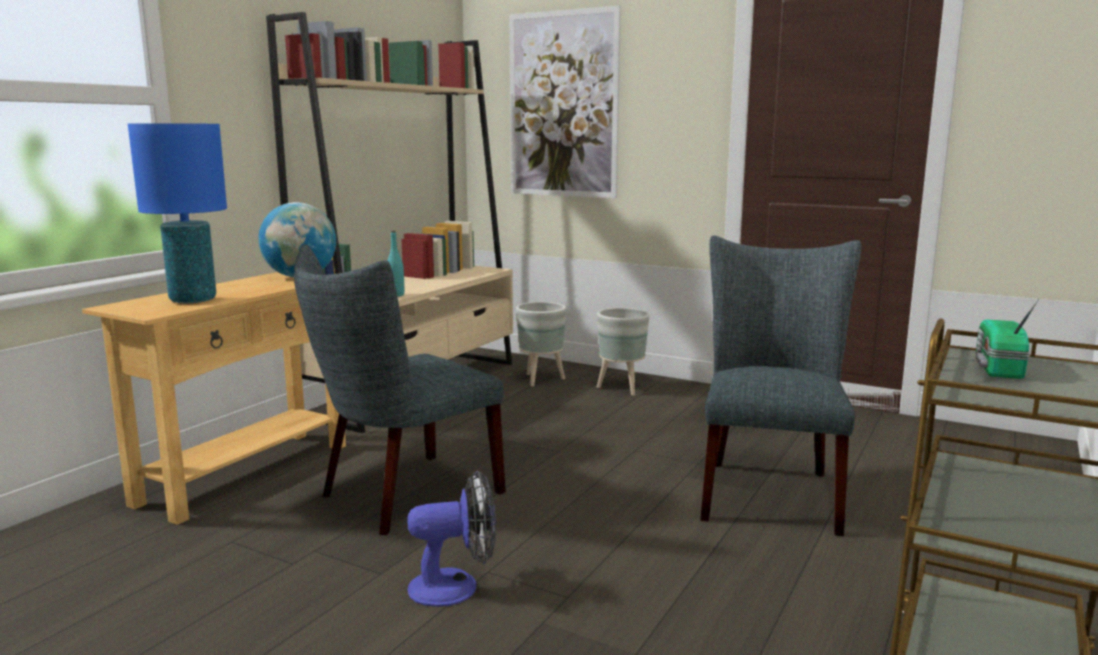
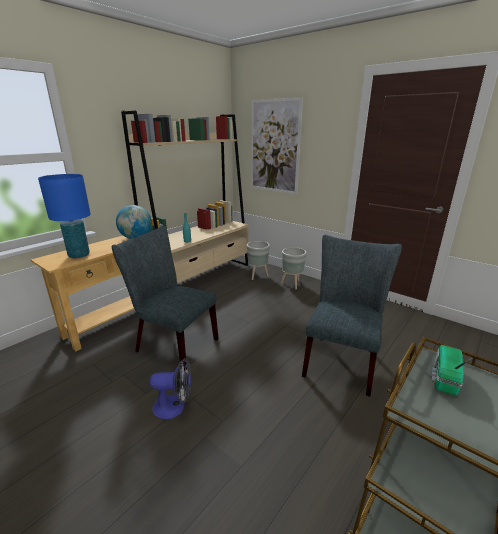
camera: 10 degrees right, 10 degrees up
grey chair [294,244,506,535] -> grey chair turned 60 degrees clockwise [112,226,219,371]

